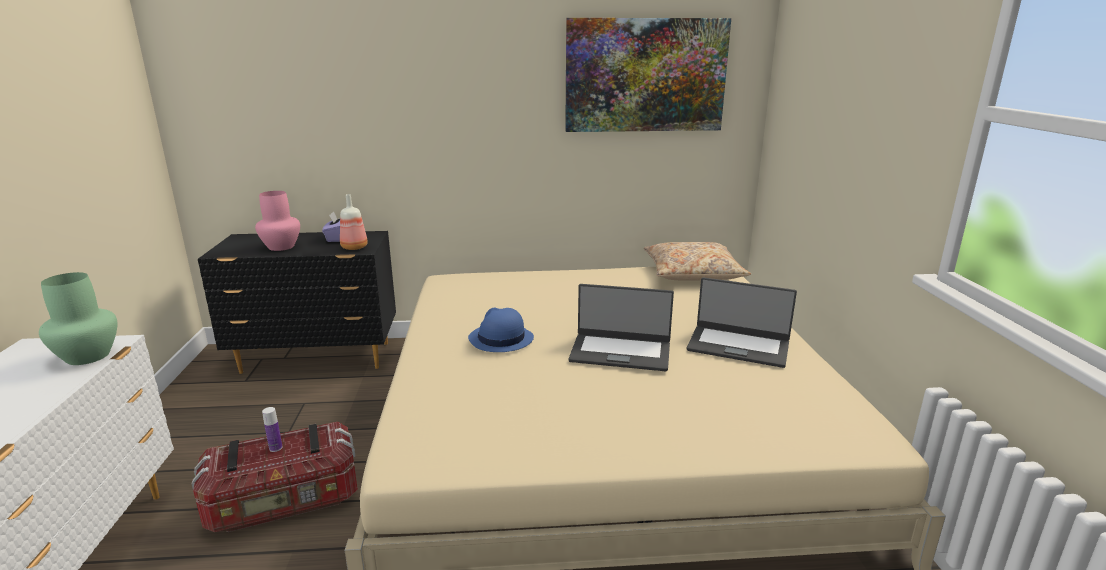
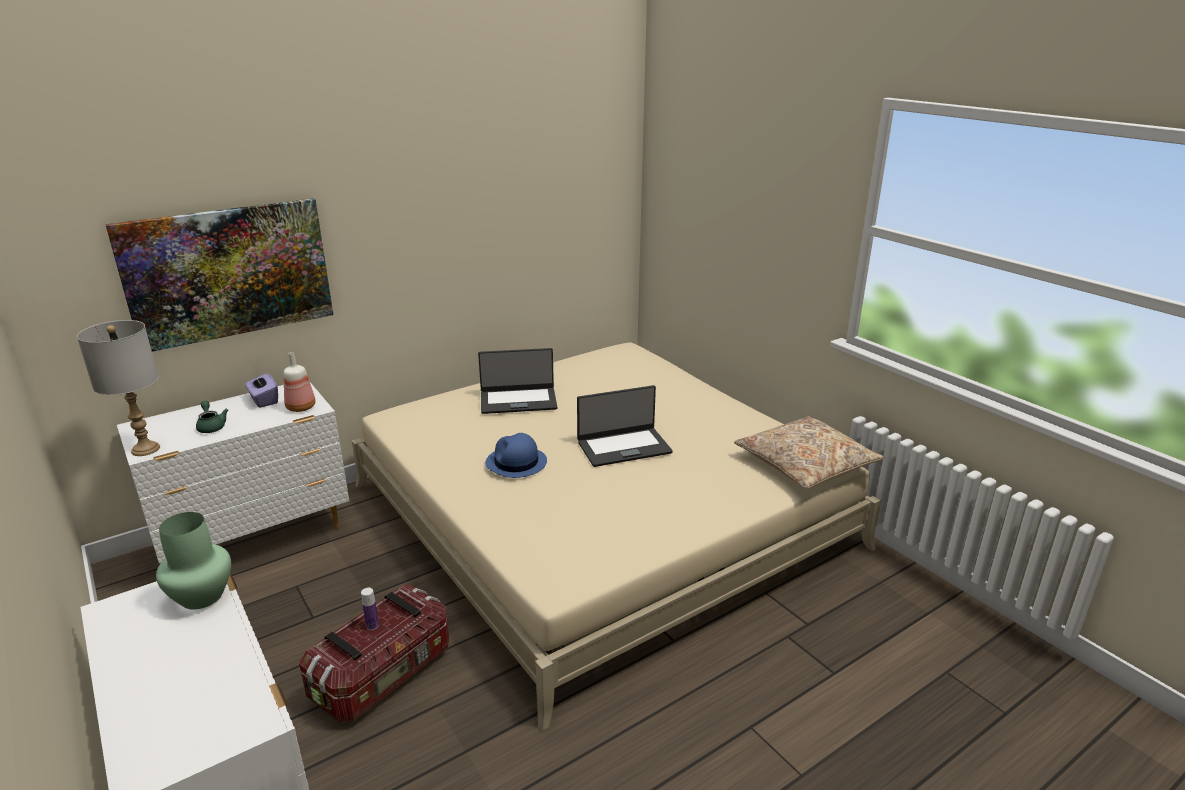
camera: 30 degrees left, 5 degrees up
black dresser [198,231,396,374] -> white dresser [117,382,349,563]
pink vase [255,191,300,251] -> green teapot [196,400,228,433]
picture [565,18,731,132] -> picture moved to [105,198,333,352]
beige pillow [644,242,751,281] -> beige pillow moved to [734,416,884,489]
laptop [687,277,797,368] -> laptop moved to [478,348,557,414]
none -> grey table lamp [77,320,160,456]

